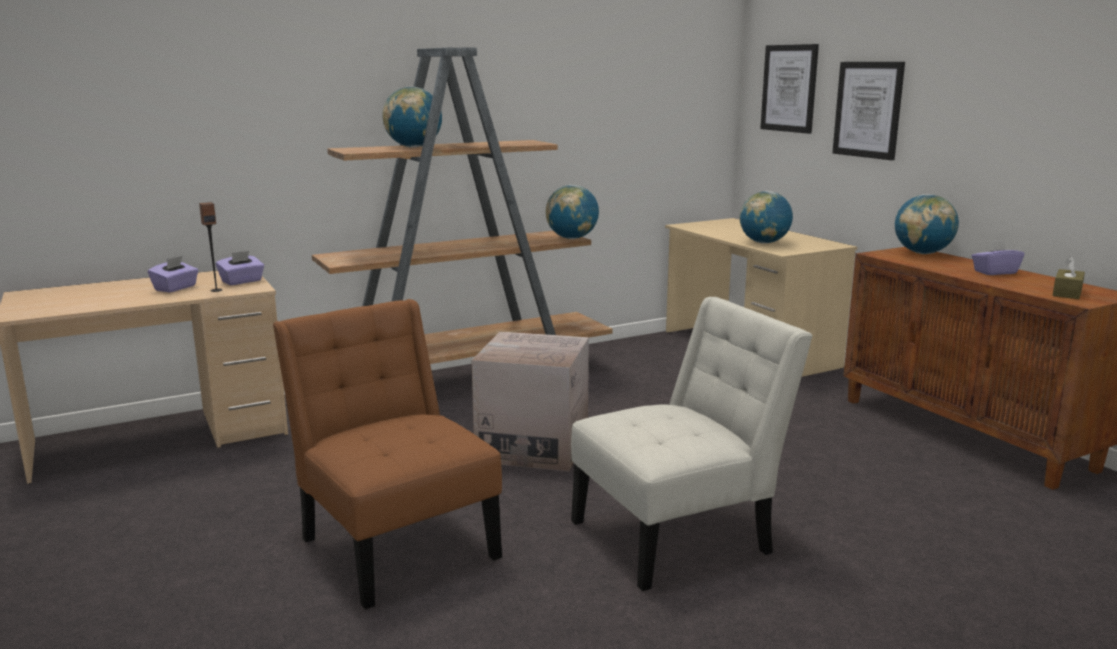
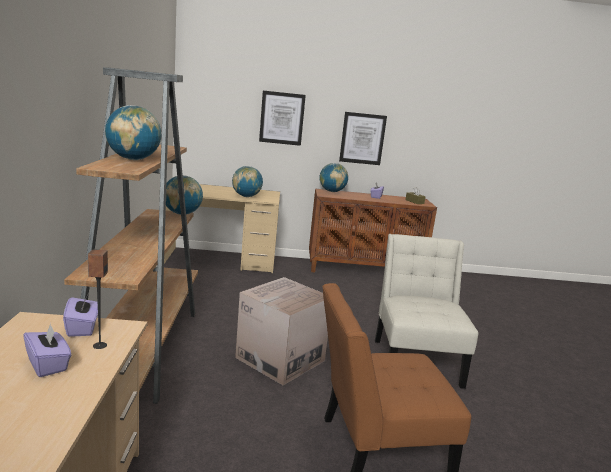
camera: 65 degrees left, 0 degrees up
picture [760,44,819,134] -> picture moved to [339,112,387,165]

